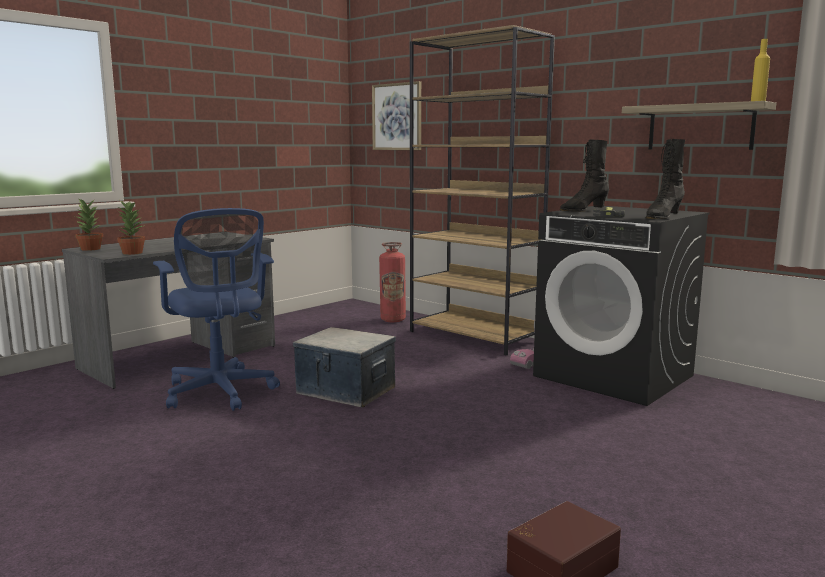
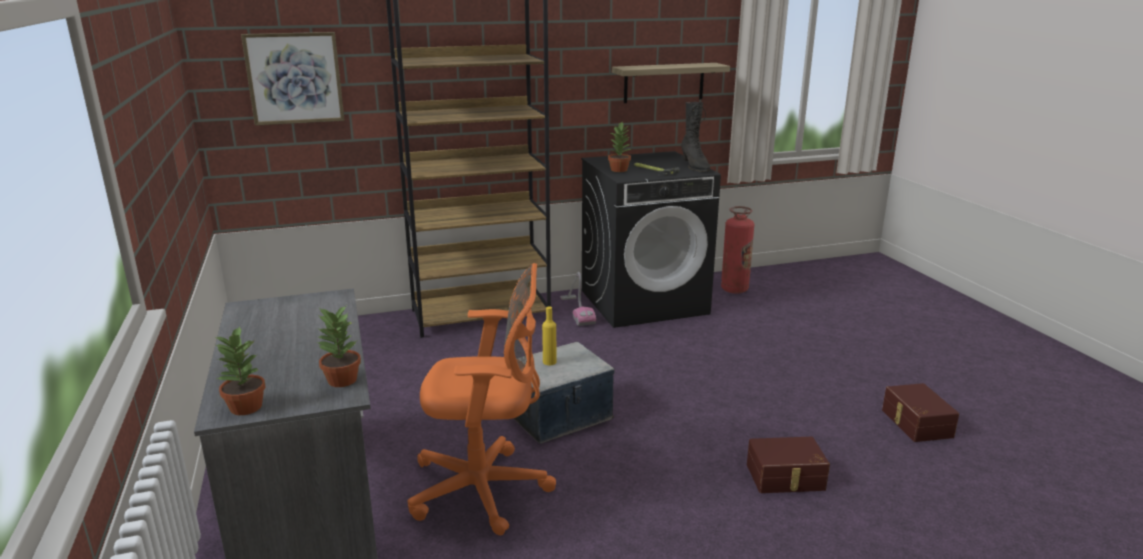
camera: 60 degrees left, 10 degrees up
blue office chair [153,208,280,411] -> orange office chair [408,263,556,535]
fire extinguisher [379,242,406,322] -> fire extinguisher moved to [721,206,754,293]
black boot [560,139,609,212] -> potted plant [608,122,631,172]
yellow bottle [751,39,770,101] -> yellow bottle moved to [542,306,557,365]
none -> brown storage box [747,437,830,493]

